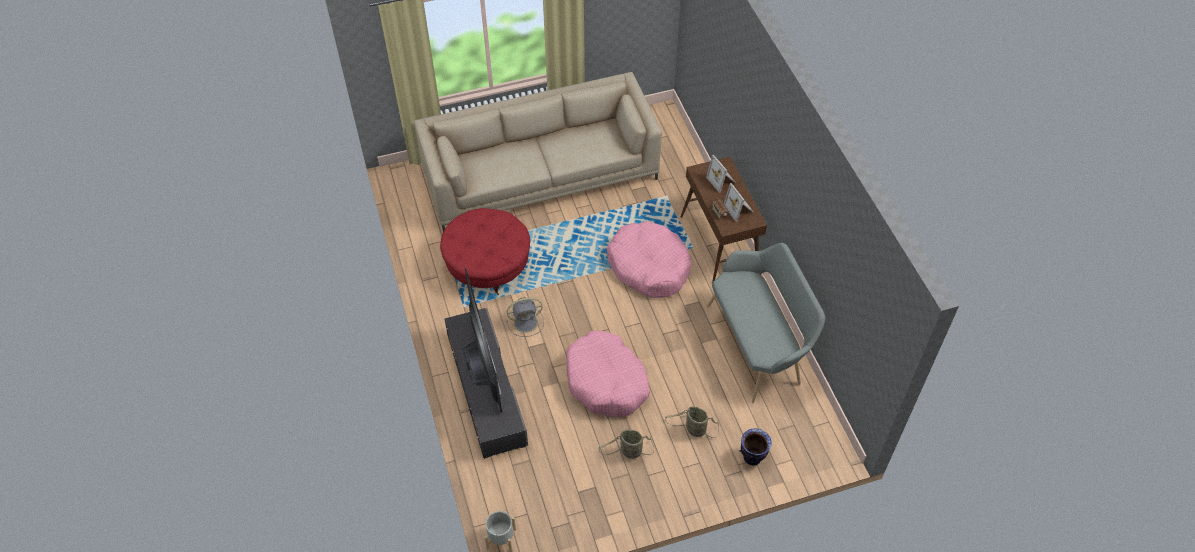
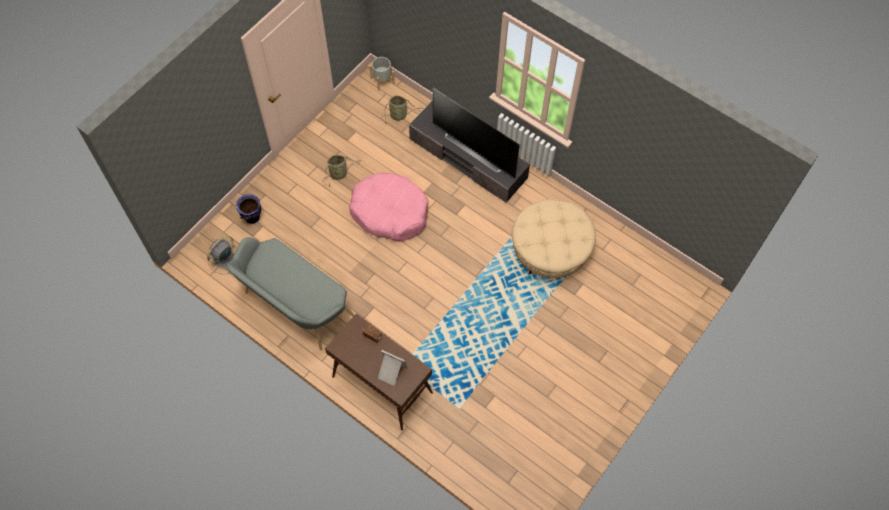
camera: 145 degrees right, 10 degrees up
beige sofa [414,72,662,231] -> none
red ottoman [440,208,530,294] -> beige ottoman [512,199,596,278]
grey fan [506,297,544,337] -> grey fan moved to [207,236,237,274]
pink dog bed [607,221,692,298] -> none
basket [665,407,719,438] -> basket moved to [381,96,423,124]
picture frame [724,183,753,222] -> none

